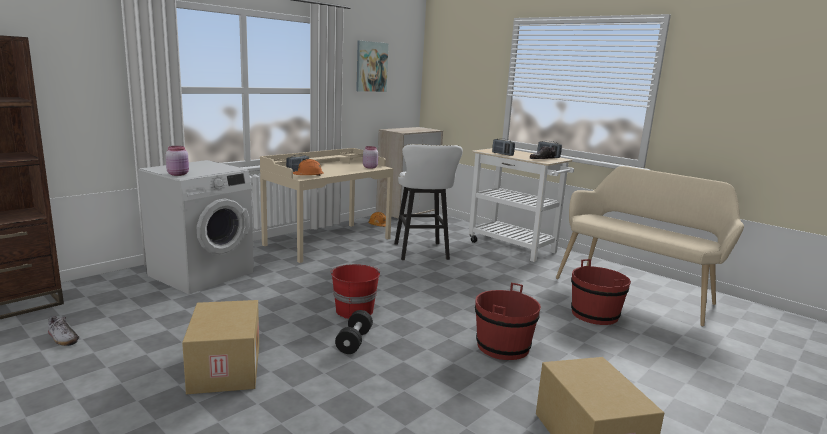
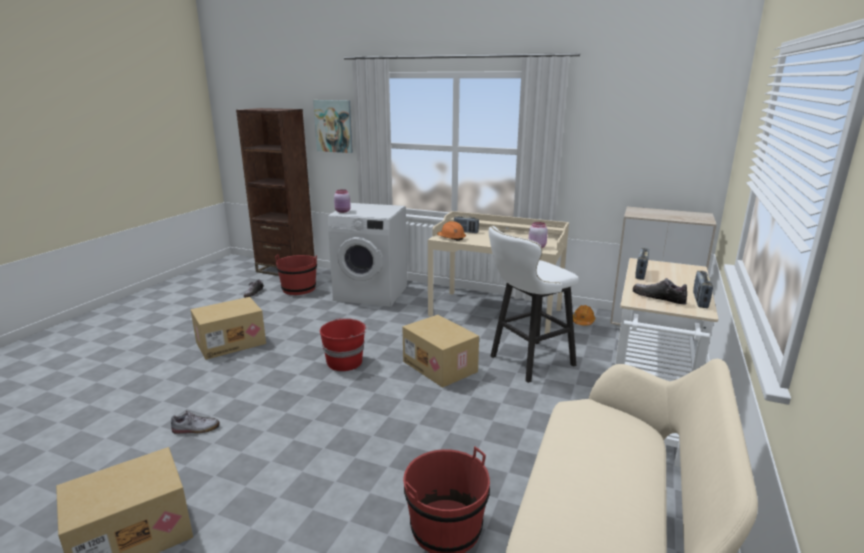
camera: 70 degrees right, 5 degrees up
black dumbbell [335,310,373,354] -> none
picture [356,41,388,92] -> picture moved to [313,100,353,153]
red bucket [475,283,541,360] -> red bucket moved to [275,254,317,295]
none -> shoe [171,411,220,434]
none -> cardboard box [402,315,479,388]

